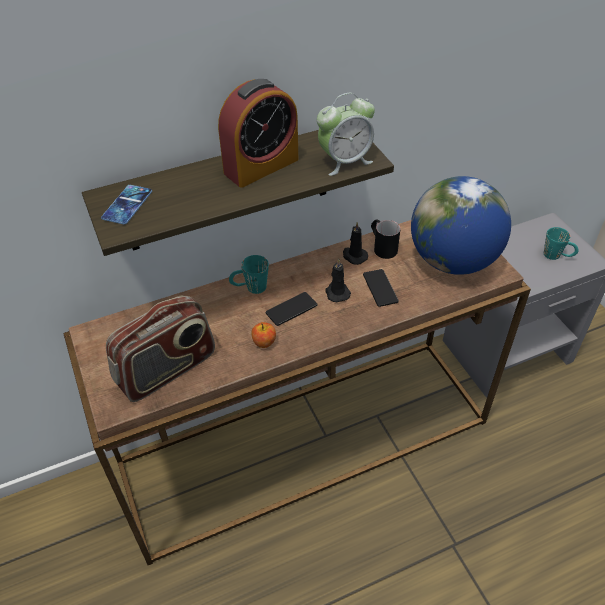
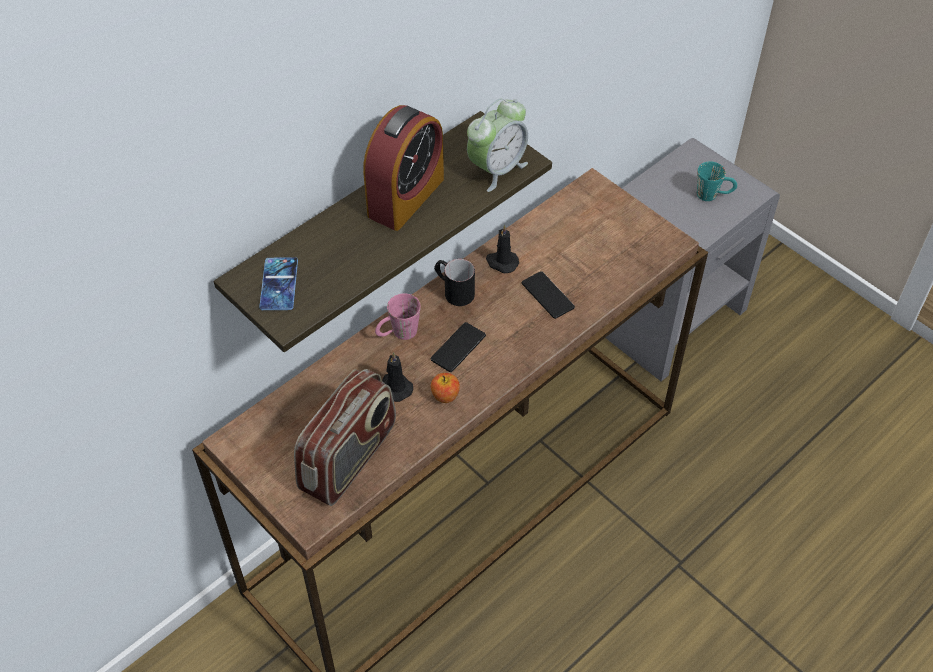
camera: 20 degrees left, 5 degrees up
turquoise mug [229,255,269,294] -> pink mug [375,293,421,340]
black candle [325,259,351,302] -> black candle moved to [382,352,413,402]
black mug [371,220,401,259] -> black mug moved to [434,259,475,306]
globe [411,176,511,275] -> none

